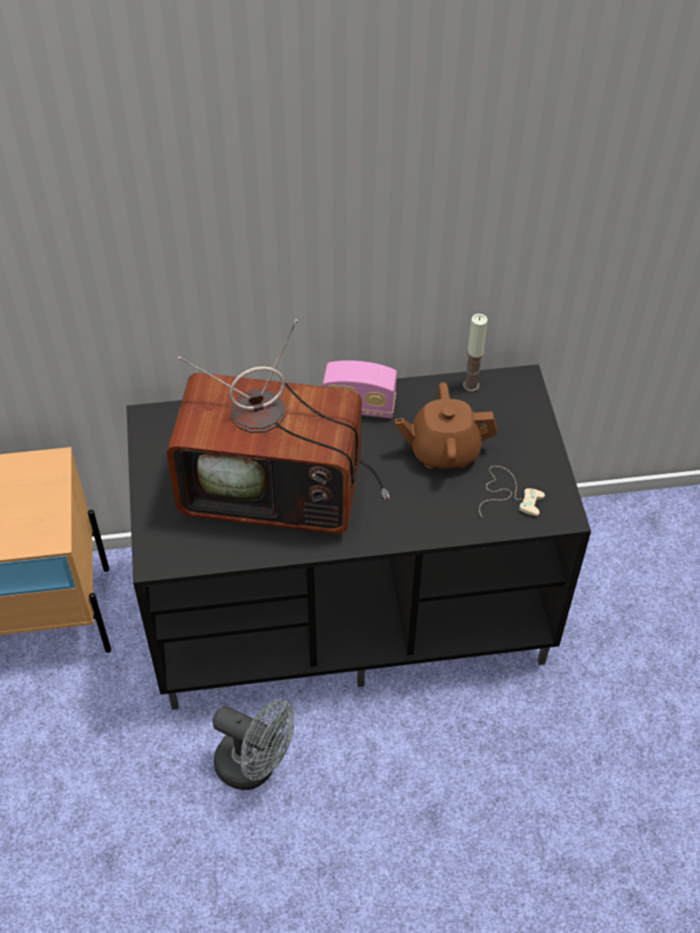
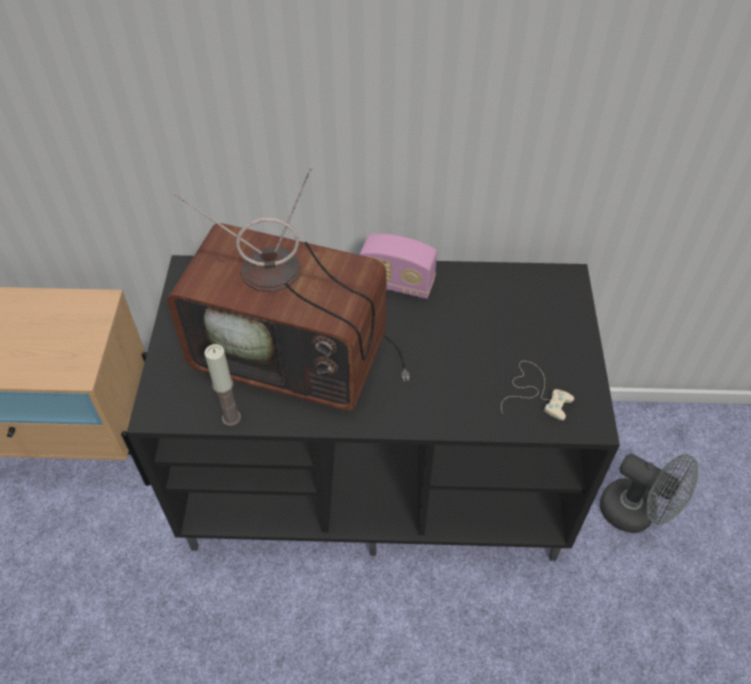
camera: 10 degrees right, 0 degrees up
grey fan [213,699,294,790] -> grey fan moved to [600,453,698,533]
brown teapot [395,382,497,469] -> none
candle [463,314,487,392] -> candle moved to [204,344,241,426]

